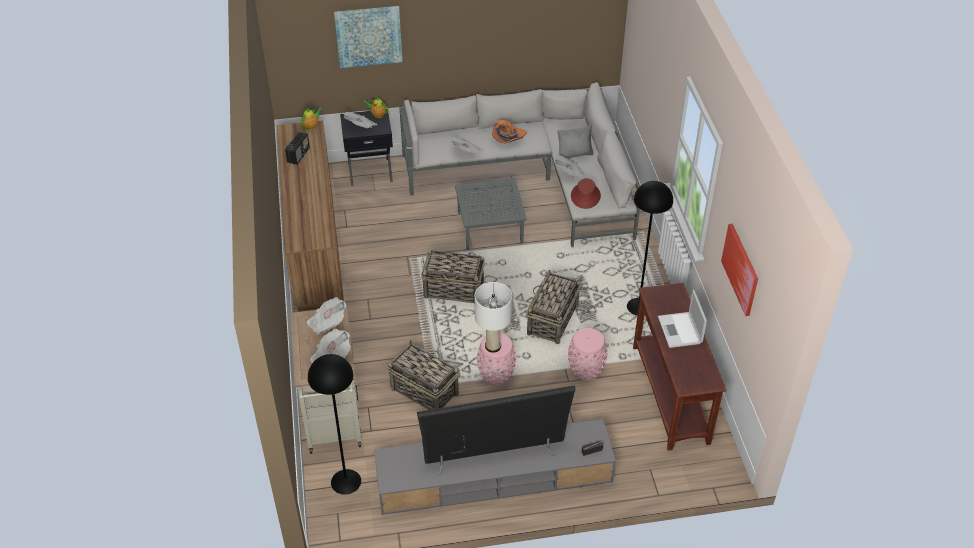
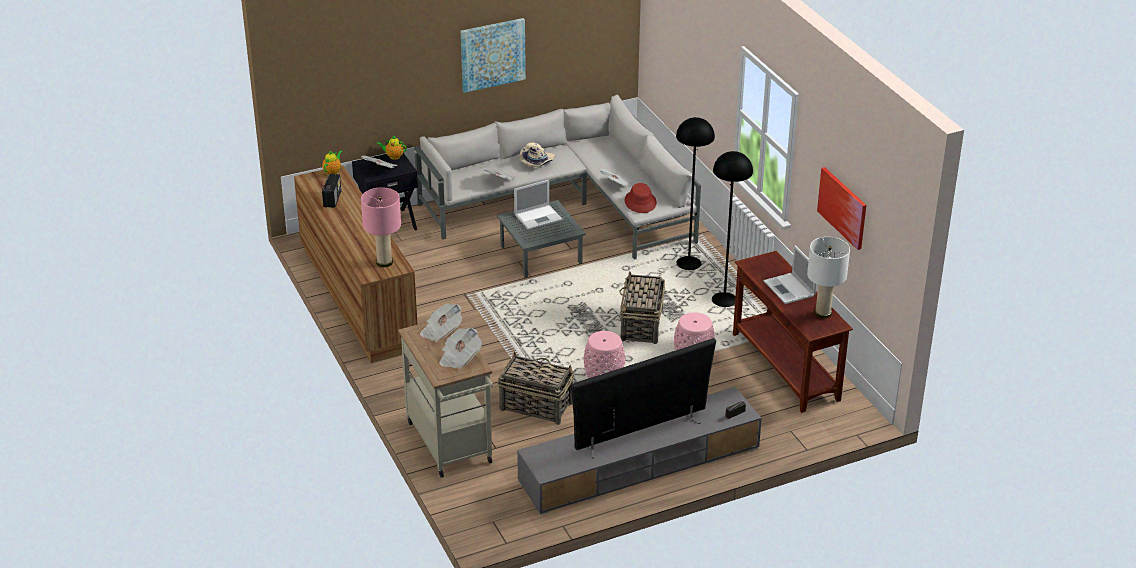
camera: 15 degrees left, 10 degrees down
black floor lamp [308,354,361,495] -> black floor lamp moved to [676,117,715,270]
picture [334,6,403,68] -> picture moved to [461,18,526,93]
basket [421,250,485,304] -> none
white table lamp [474,282,512,353] -> white table lamp moved to [807,237,850,319]
orange hat [492,120,527,144] -> beige hat [520,142,555,167]
grey pillow [557,124,594,159] -> none
none -> pink table lamp [361,187,401,267]
none -> laptop [514,180,563,230]

